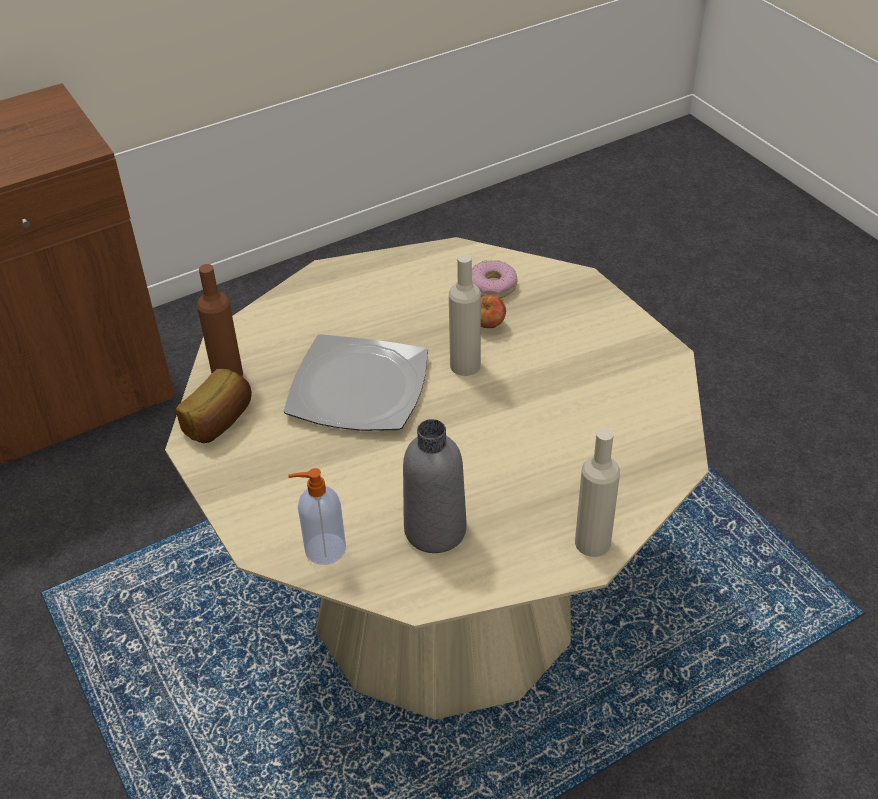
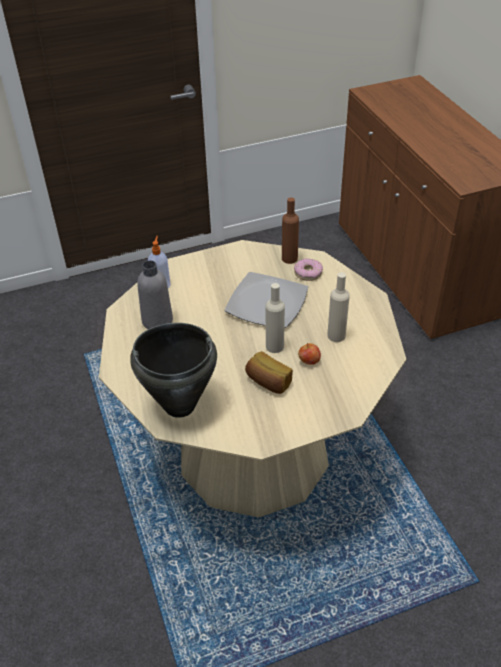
camera: 100 degrees right, 0 degrees up
bread [176,369,252,443] -> bread moved to [245,351,293,394]
donut [472,260,518,298] -> donut moved to [294,258,323,281]
beige bottle [575,428,620,557] -> beige bottle moved to [327,272,350,342]
none -> black cooking pot [130,323,217,418]

